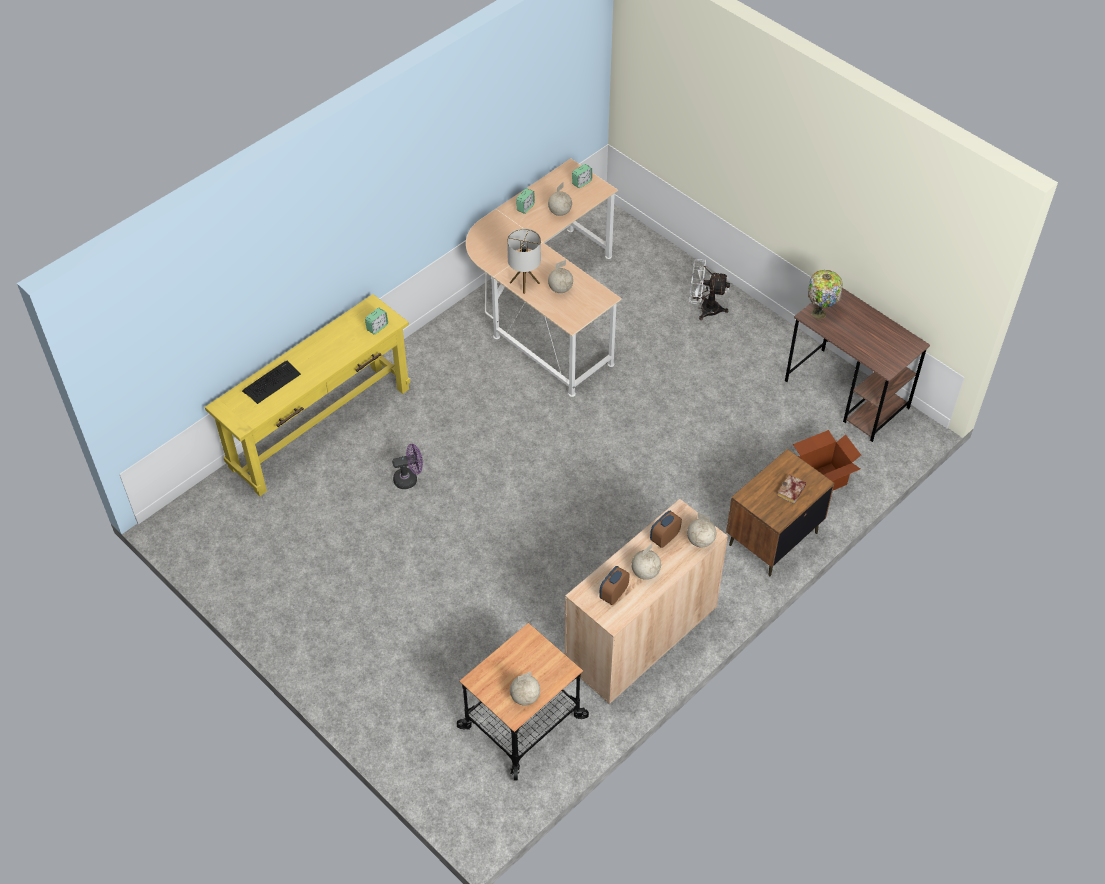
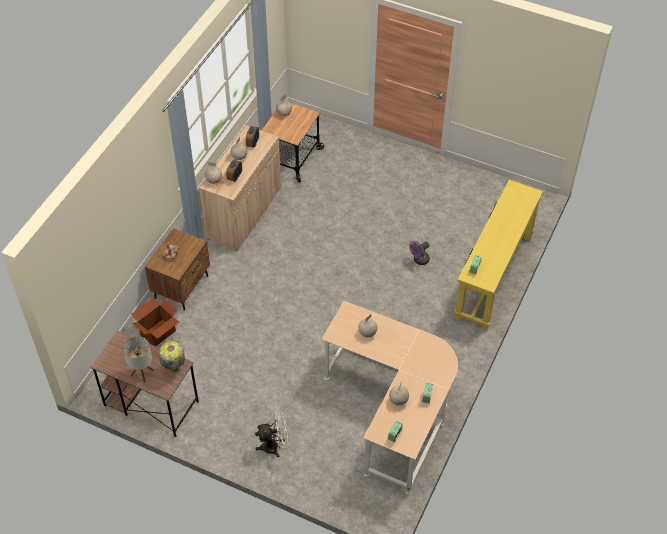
camera: 160 degrees right, 0 degrees up
keyboard [242,361,301,404] -> none
table lamp [507,228,541,294] -> table lamp moved to [123,336,154,382]

